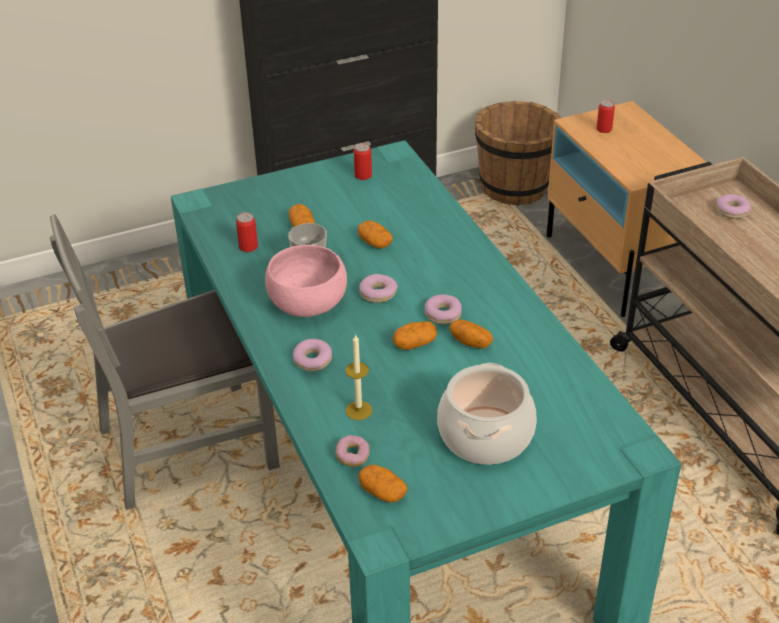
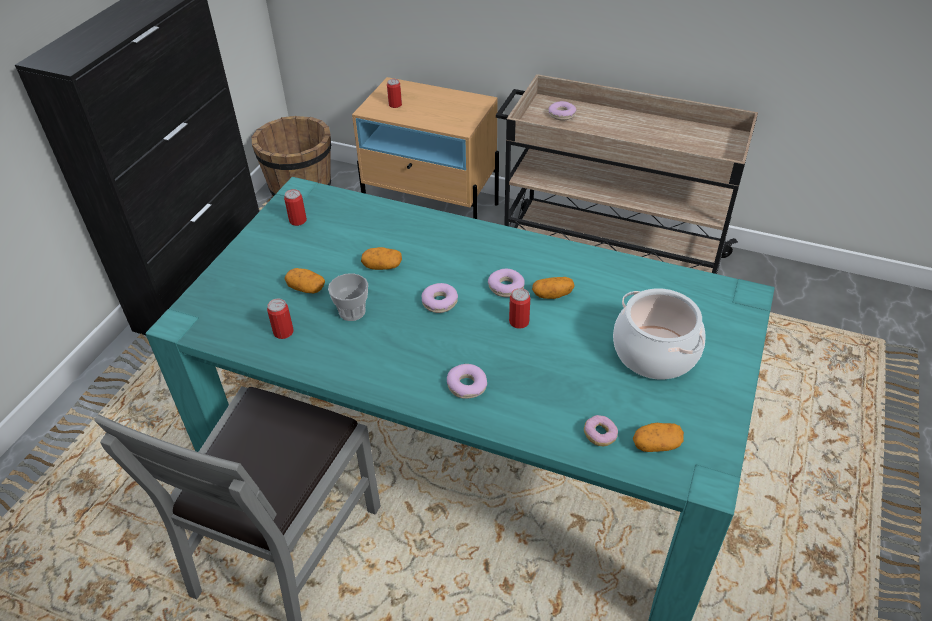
camera: 45 degrees left, 5 degrees up
pink bowl [265,245,347,317] -> none
candle [346,334,372,420] -> none
potato [392,321,437,350] -> can [509,288,530,329]

